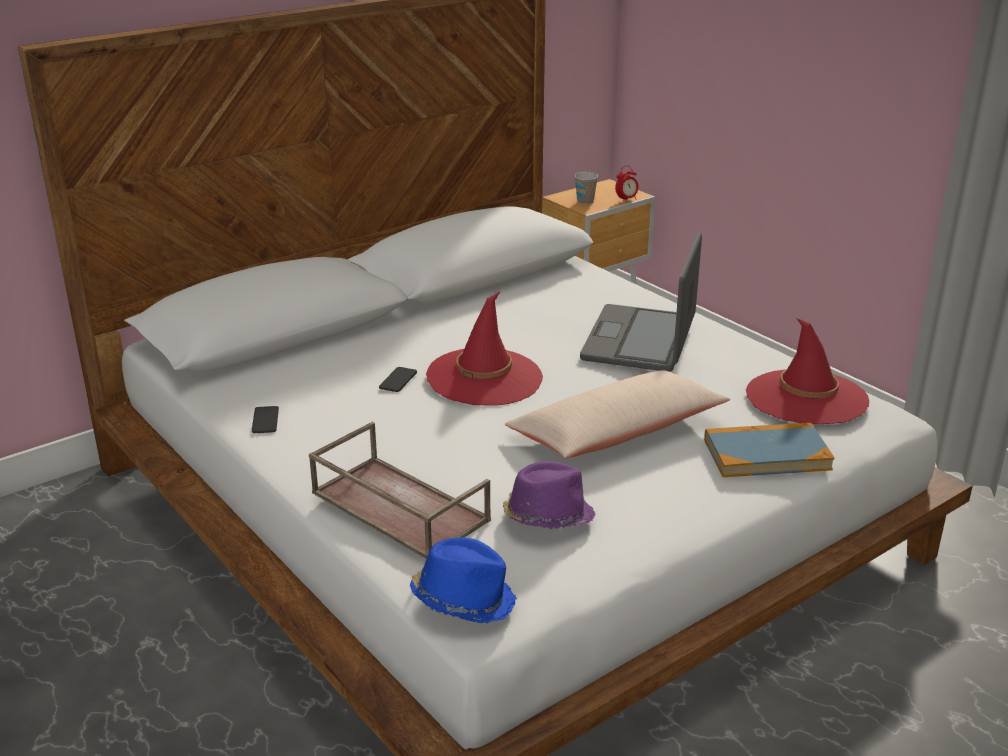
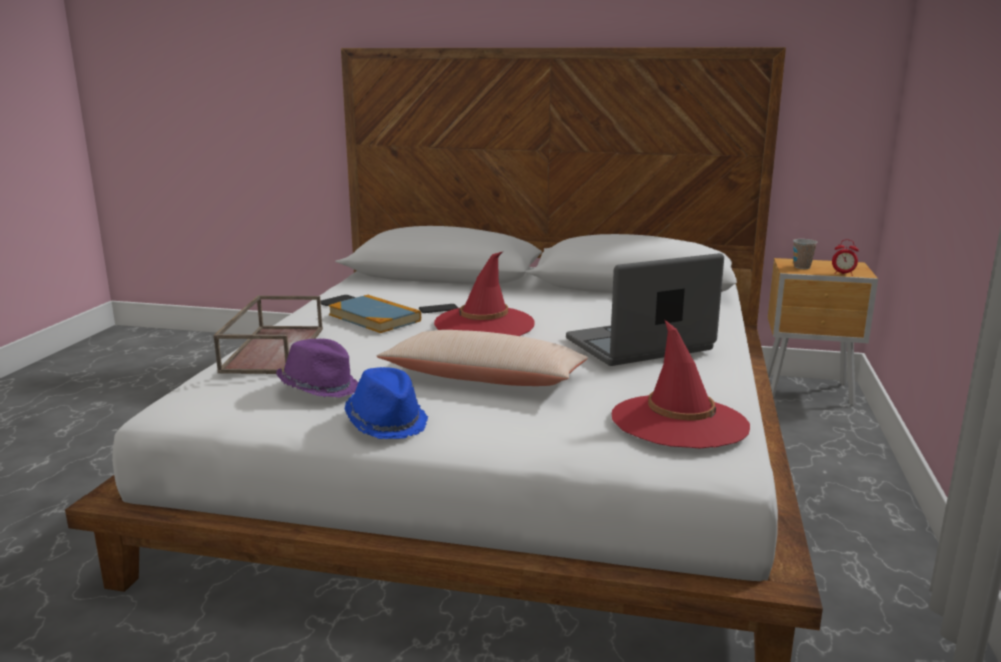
camera: 50 degrees right, 10 degrees down
blue hat [410,537,517,623] -> blue hat moved to [345,367,428,439]
book [704,423,835,477] -> book moved to [328,295,421,333]

